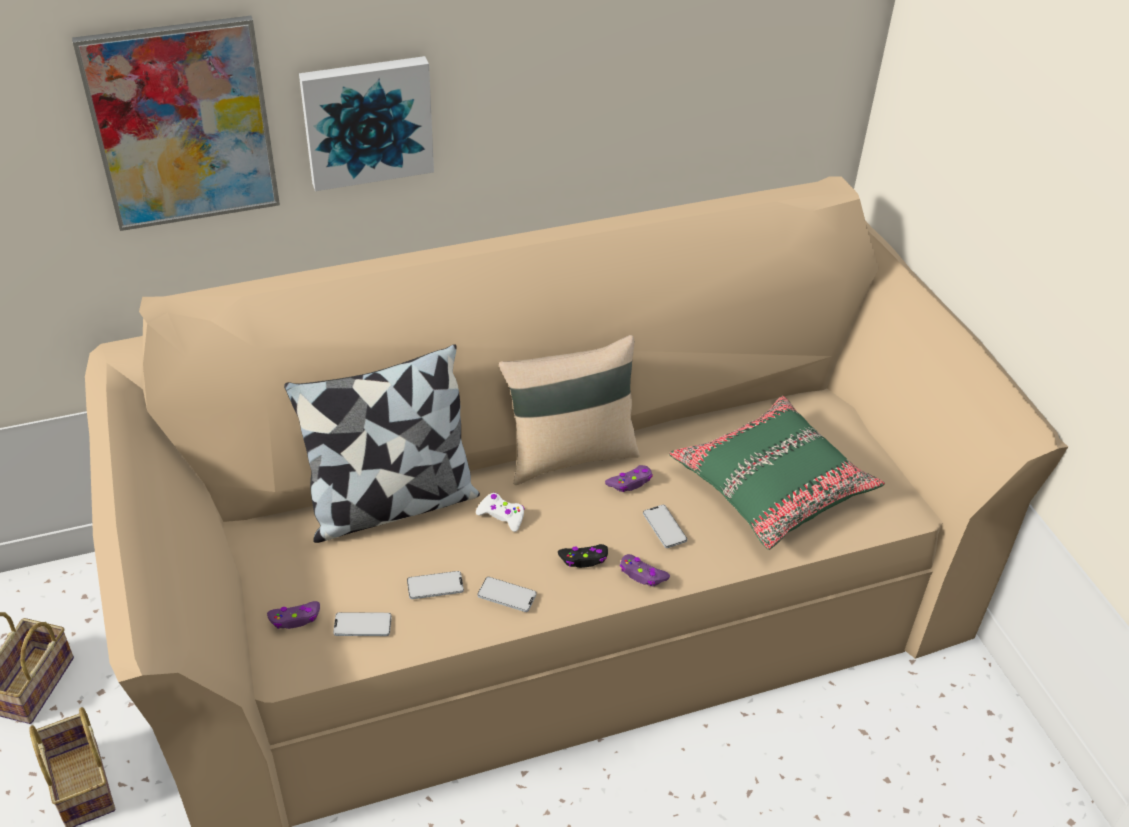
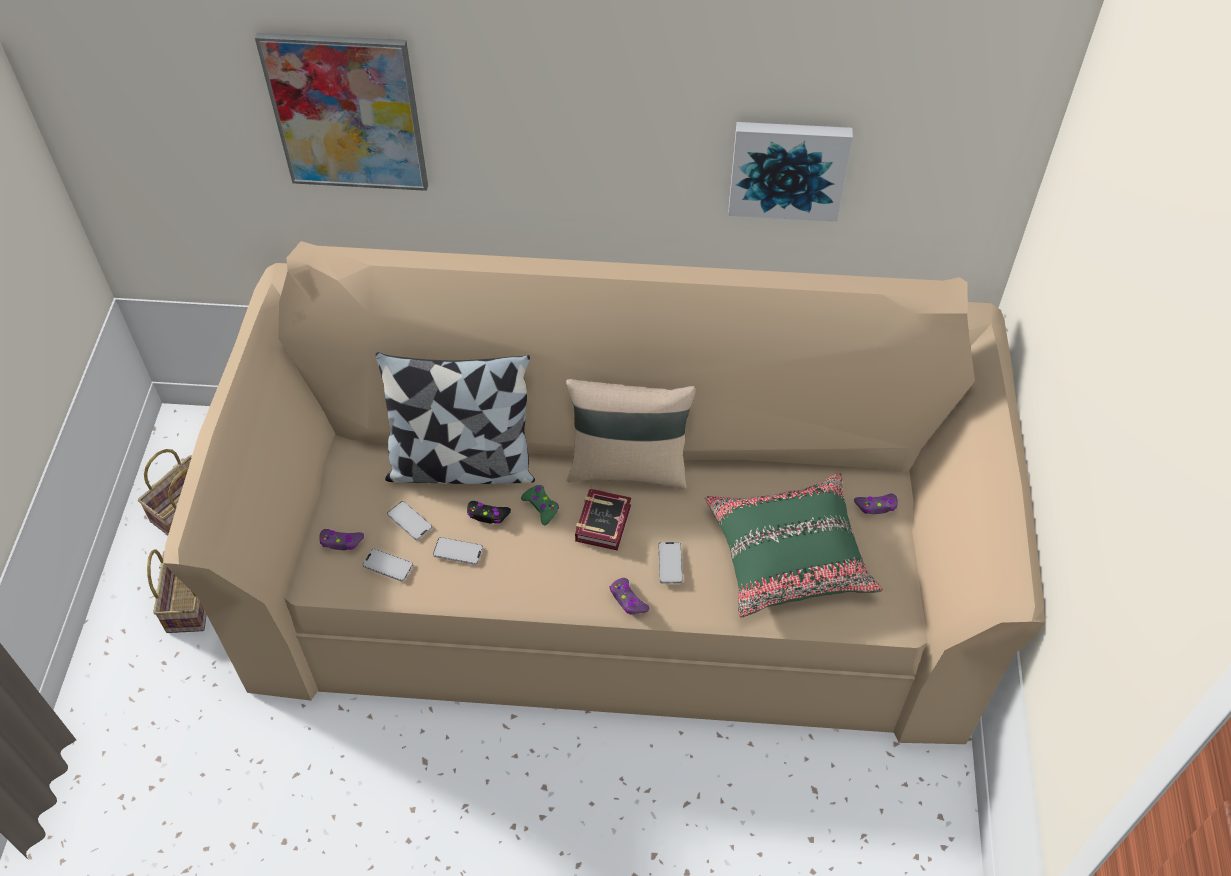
camera: 25 degrees right, 10 degrees up
picture [299,56,434,191] -> picture moved to [728,122,853,222]
white game controller [476,493,524,532] -> green game controller [521,485,559,525]
phone [478,577,536,612] -> phone moved to [387,501,432,540]
black game controller [558,544,608,568] -> black game controller moved to [467,501,511,524]
purple game controller [605,465,653,492] -> purple game controller moved to [854,493,898,514]
none -> book [575,489,631,551]

